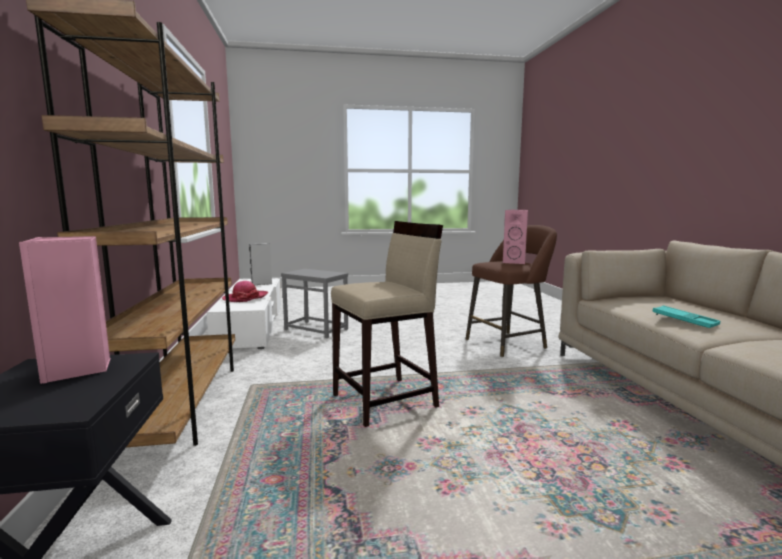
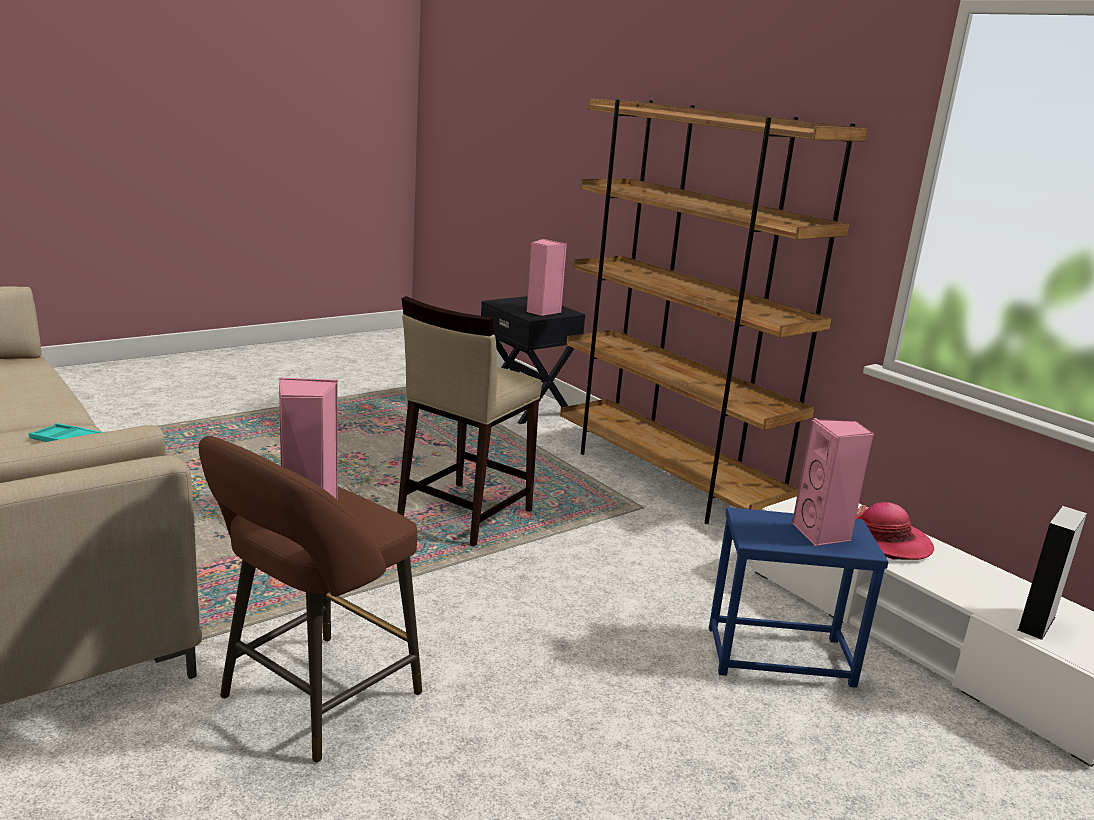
camera: 150 degrees right, 10 degrees up
grey side table [281,269,348,338] -> blue side table [709,507,889,688]
none -> pink speaker [792,418,874,546]

